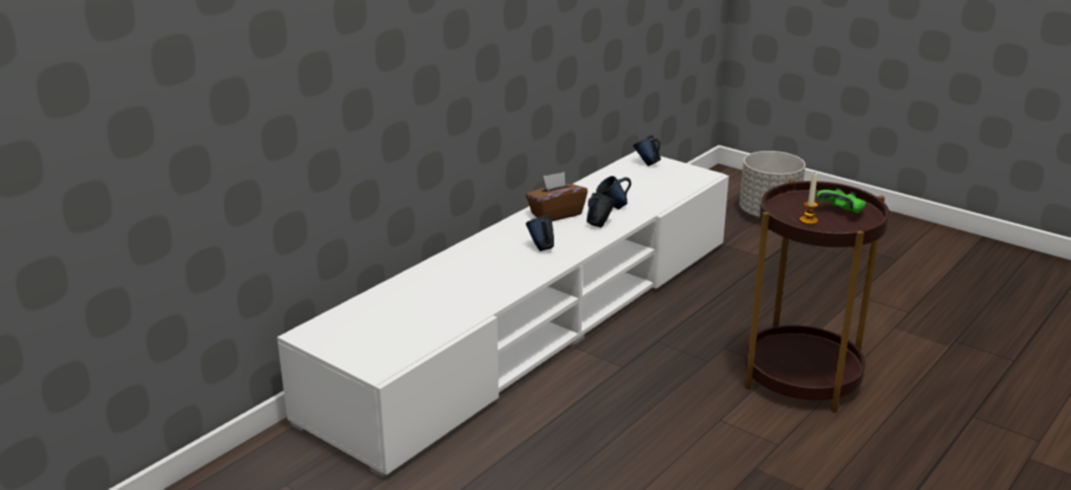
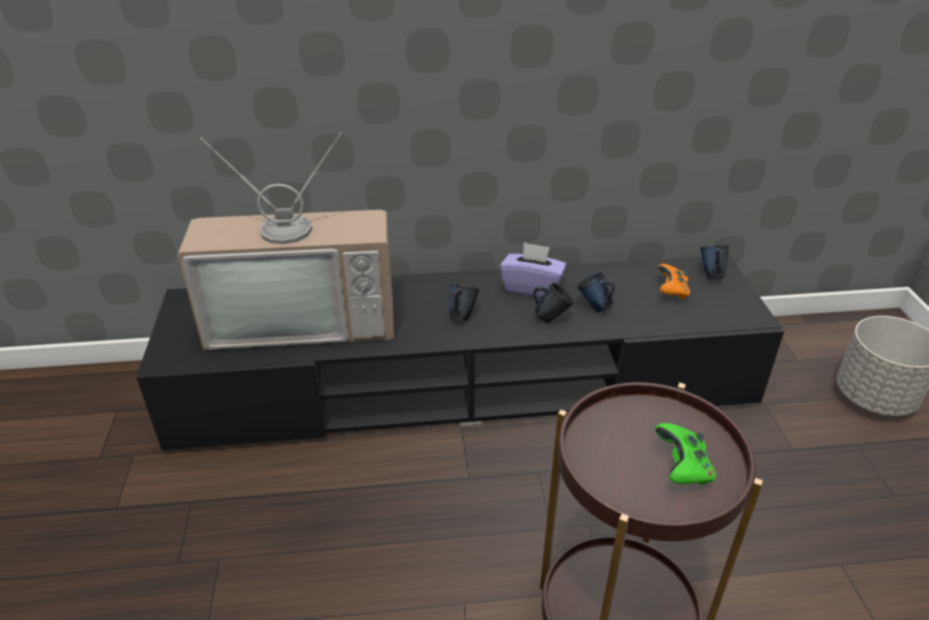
camera: 45 degrees right, 10 degrees up
white tv stand [277,151,729,477] -> black tv stand [137,255,784,450]
brown tissue box [526,172,588,222] -> purple tissue box [500,242,566,298]
candle [800,173,818,225] -> none
none -> television [178,132,394,350]
none -> orange game controller [658,264,690,299]

